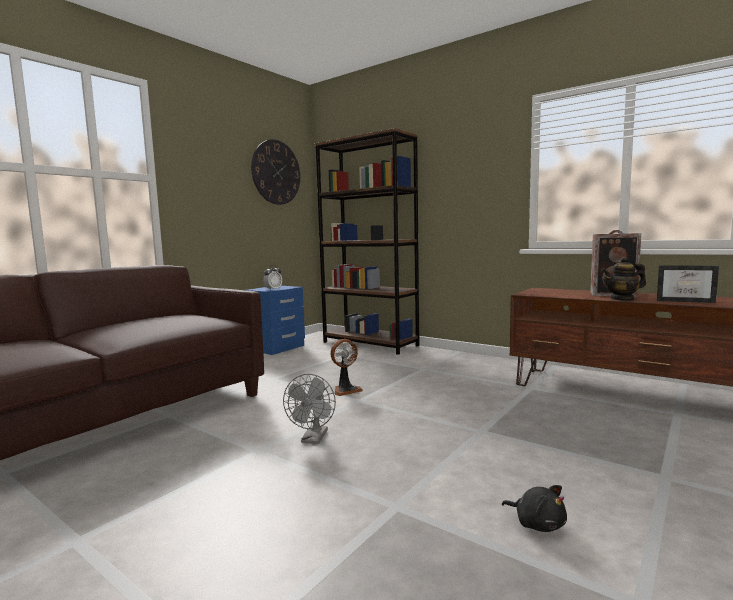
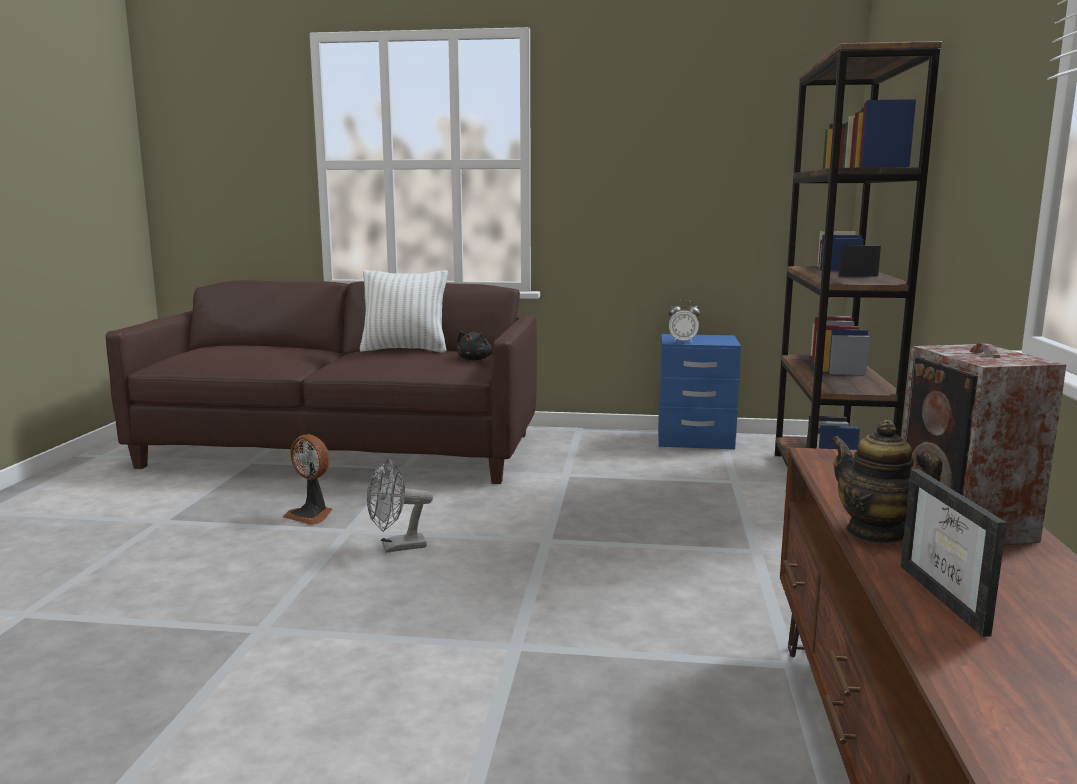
camera: 60 degrees right, 5 degrees up
wall clock [251,139,300,205] -> none
fan [330,339,363,396] -> fan moved to [283,434,332,525]
black plush toy [502,485,567,532] -> black plush toy moved to [457,331,492,360]
none -> white pillow [360,270,448,353]

